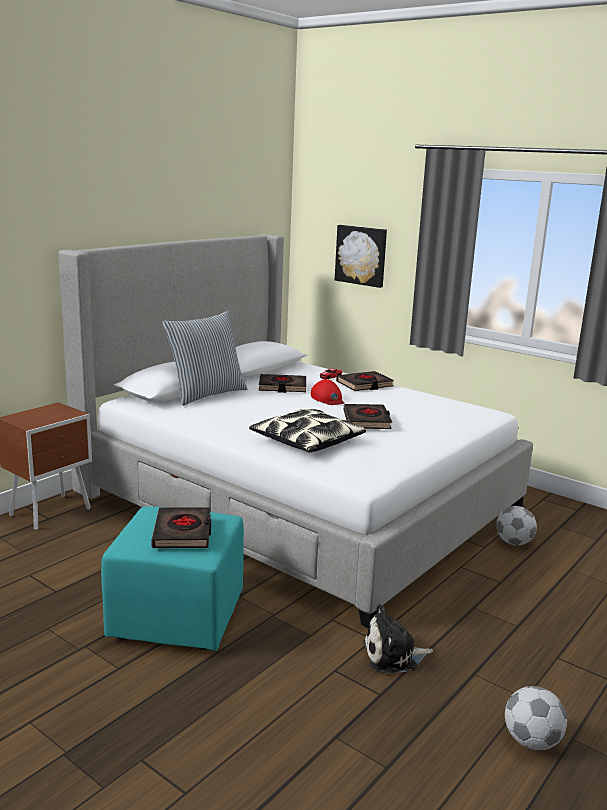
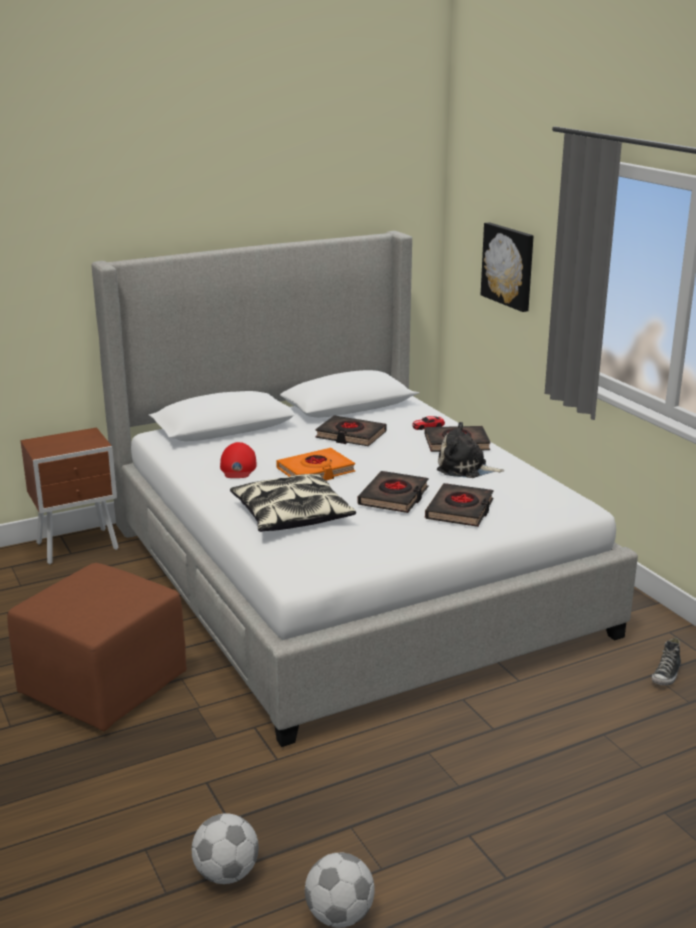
camera: 25 degrees right, 5 degrees up
turquoise ottoman [101,506,244,651] -> brown ottoman [7,563,187,732]
black book [151,507,211,548] -> black book moved to [425,483,493,527]
pillow [163,310,247,406] -> none
red cap [311,379,344,405] -> red cap moved to [220,442,257,478]
plush toy [363,604,433,673] -> plush toy moved to [437,422,504,478]
football [496,506,537,545] -> football moved to [191,813,259,884]
none -> orange book [276,448,355,480]
none -> shoe [652,638,681,686]

